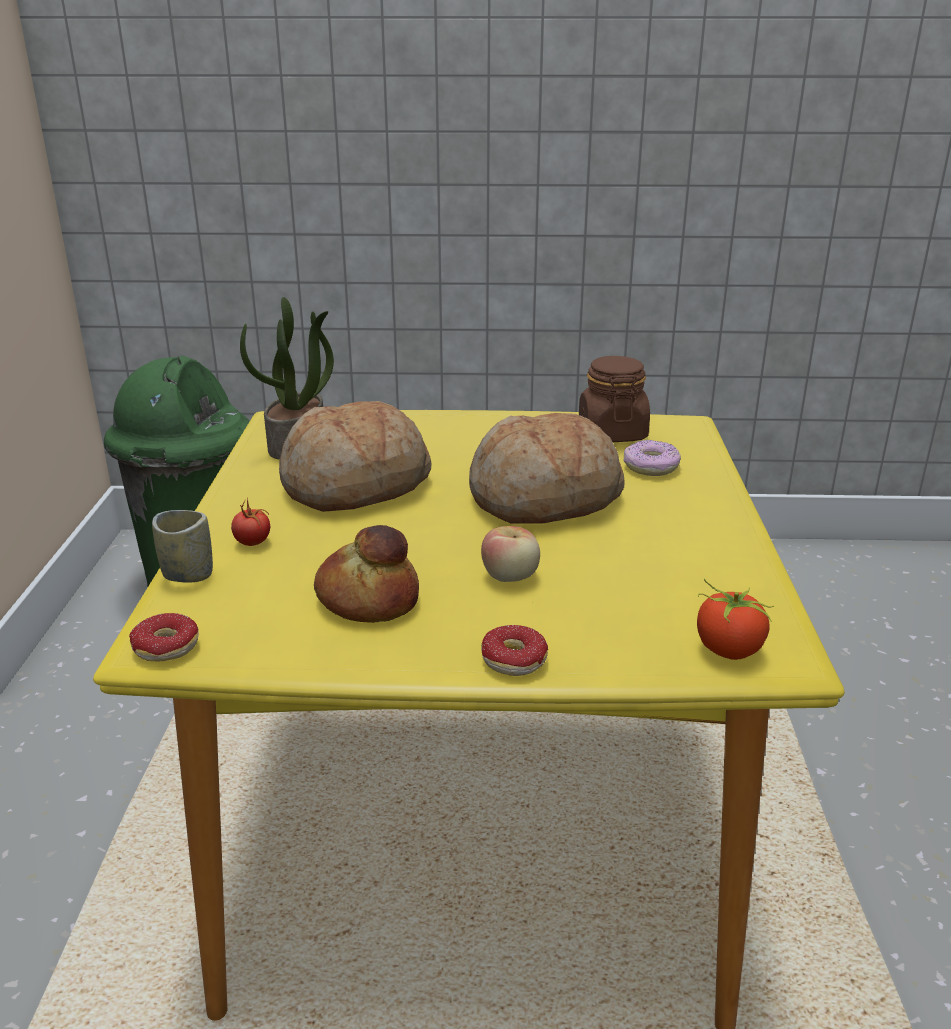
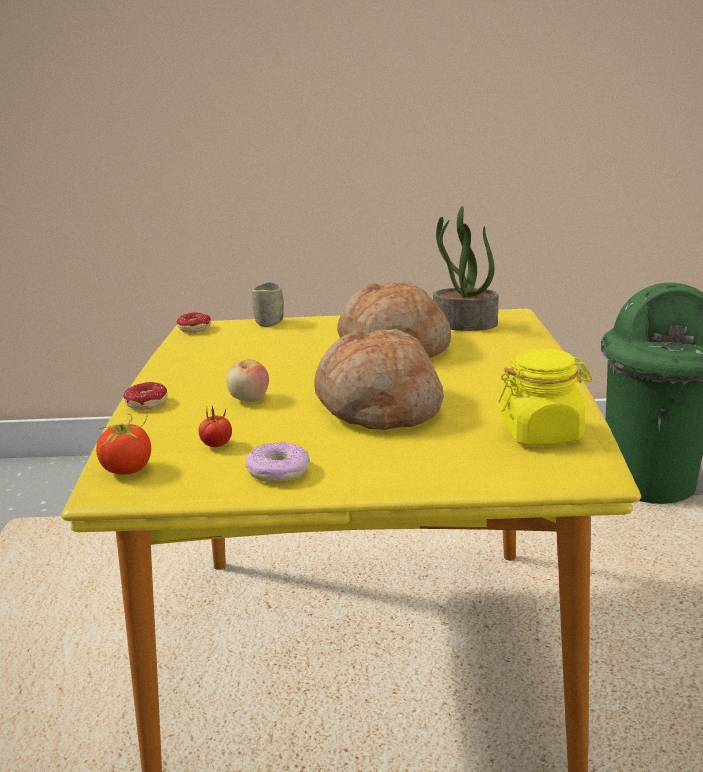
camera: 90 degrees right, 5 degrees down
tomato [231,498,270,546] -> tomato moved to [199,406,232,447]
bread [314,525,419,623] -> none
brown jar [579,356,650,442] -> yellow jar [497,348,592,445]
donut [623,440,681,476] -> donut moved to [245,442,310,483]

